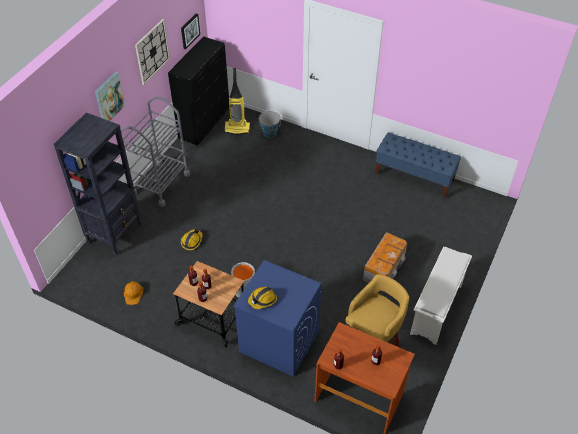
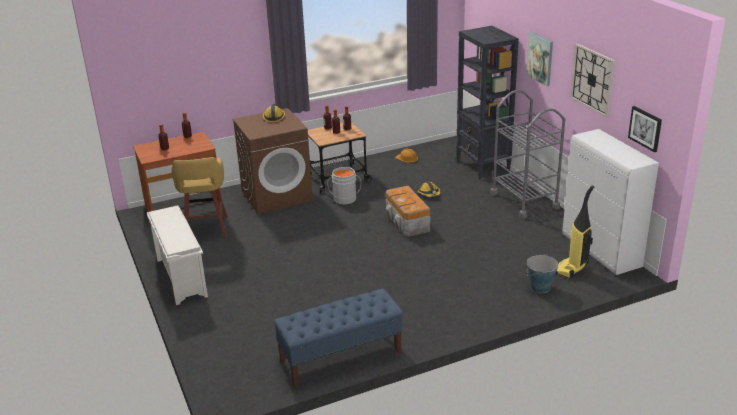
camera: 130 degrees right, 20 degrees down
black cabinet [168,36,229,146] -> white cabinet [562,129,659,275]
blue washing machine [233,260,322,377] -> brown washing machine [233,108,313,214]
storage box [363,232,407,283] -> storage box moved to [385,186,430,237]

